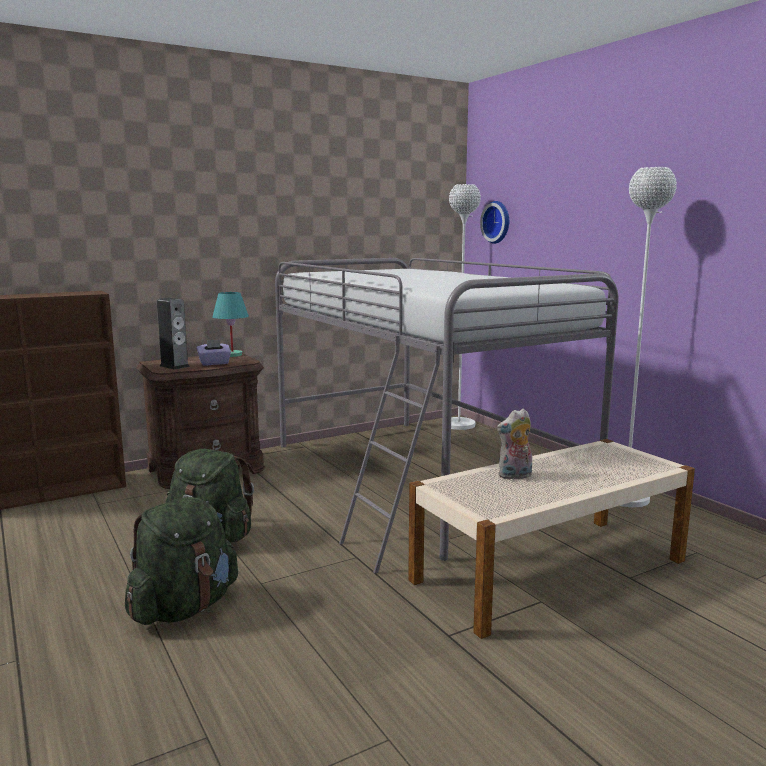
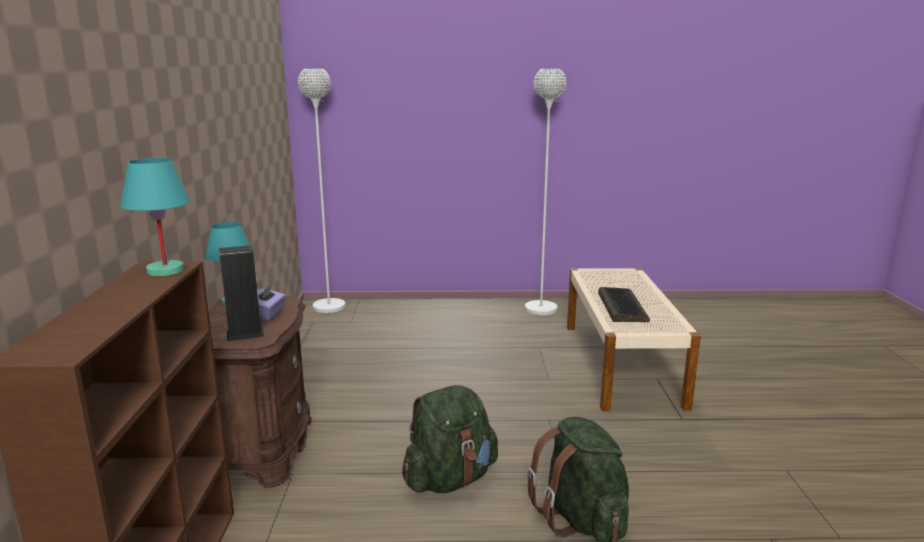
camera: 60 degrees left, 5 degrees up
grey bed [275,258,619,573] -> none
wall clock [480,201,509,244] -> none
plush toy [497,408,532,480] -> keyboard [598,287,650,322]
none -> turquoise table lamp [120,158,190,276]

